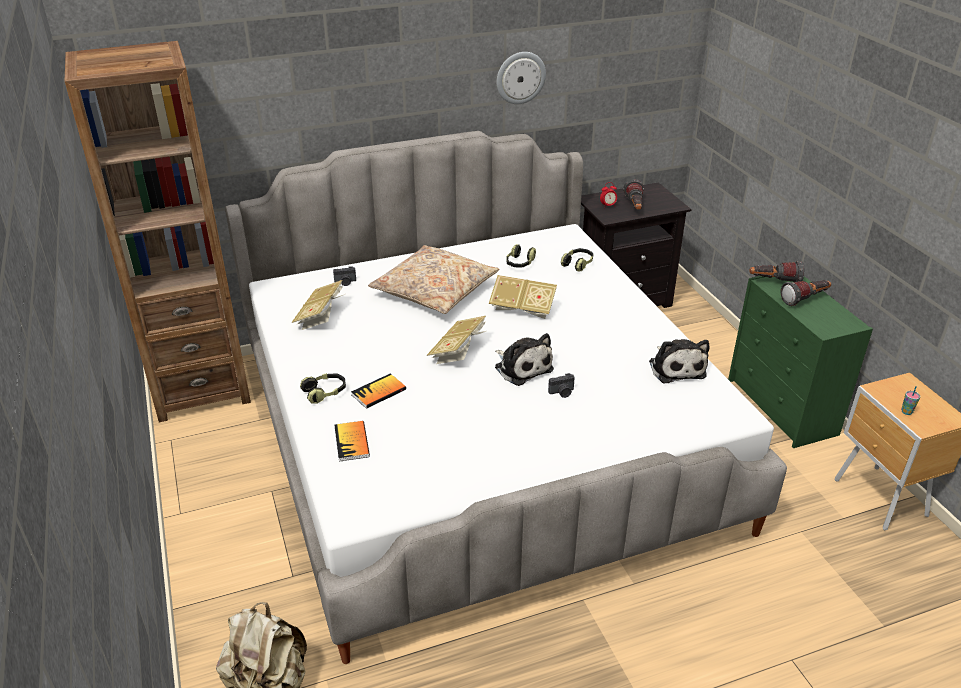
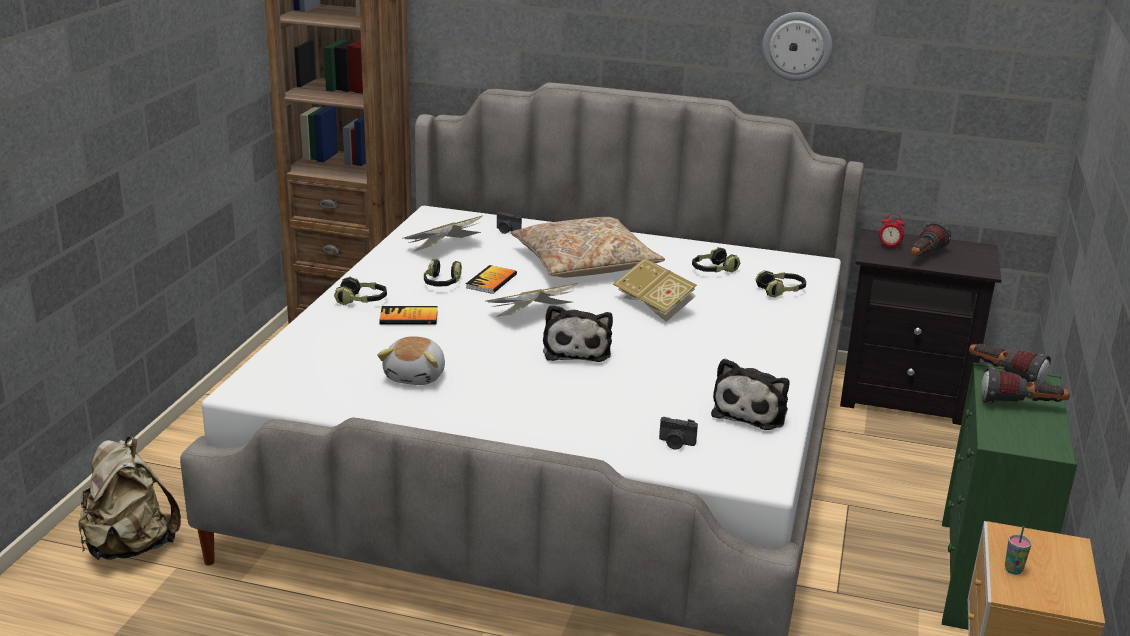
camera: 35 degrees right, 10 degrees down
book [334,421,370,462] -> book moved to [466,265,517,294]
camera [548,373,575,398] -> camera moved to [659,417,698,450]
none -> plush toy [377,336,445,385]
none -> headphones [424,259,462,287]

